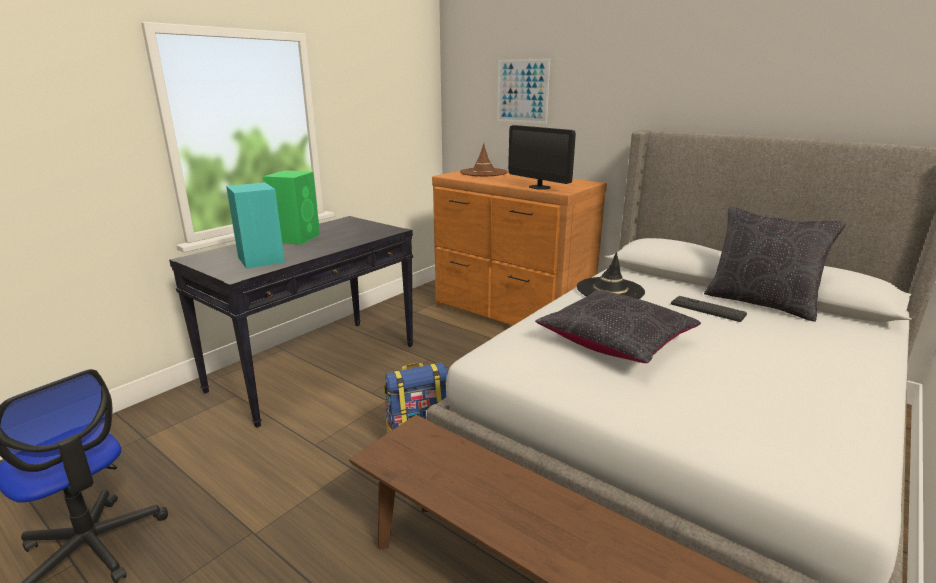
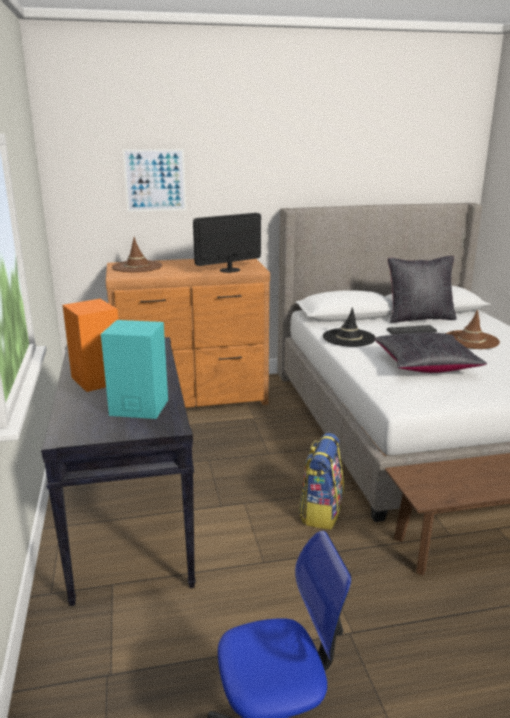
camera: 50 degrees left, 0 degrees up
green speaker [263,170,320,245] -> orange speaker [63,299,118,392]
monitor [508,125,576,190] -> monitor turned 150 degrees clockwise [193,213,261,273]
none -> brown hat [446,309,500,349]

